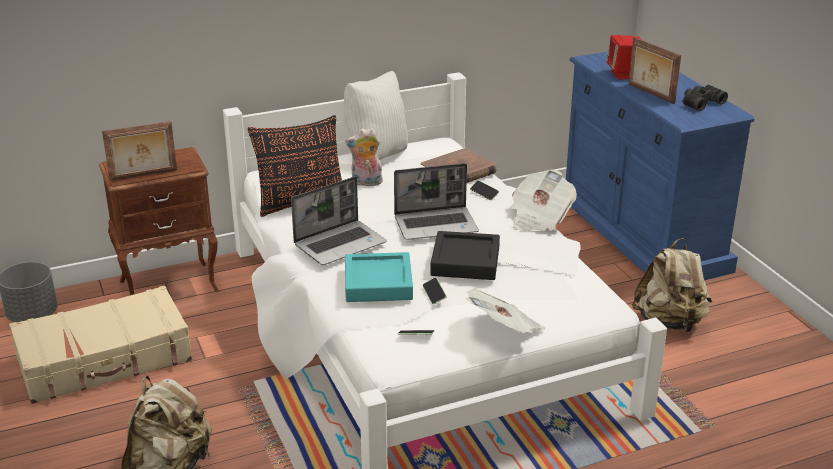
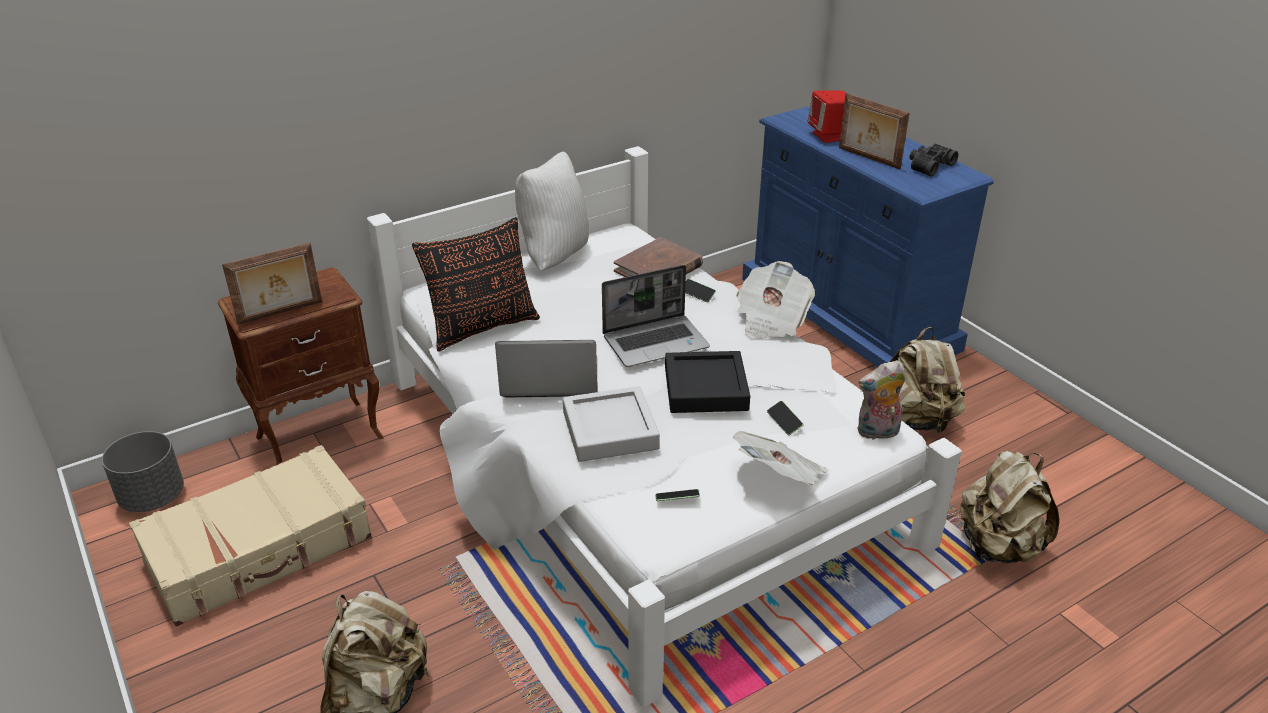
camera: 10 degrees left, 5 degrees up
laptop [291,176,387,265] -> laptop turned 135 degrees counterclockwise [495,340,598,398]
plush toy [345,128,383,186] -> plush toy moved to [858,360,906,441]
turquoise tray [345,252,413,302] -> grey tray [563,386,660,462]
phone [423,277,447,304] -> phone moved to [767,401,804,435]
none -> beige backpack [961,451,1059,563]

